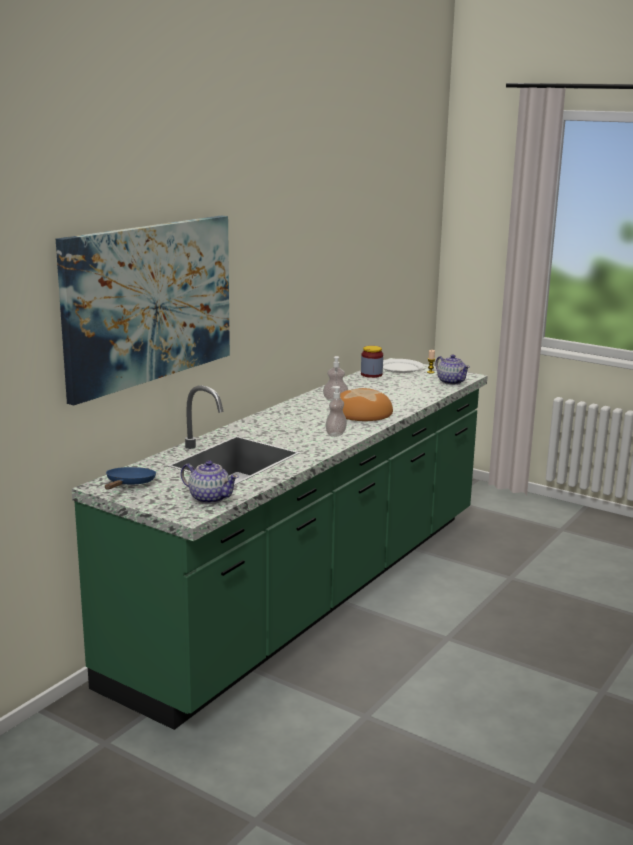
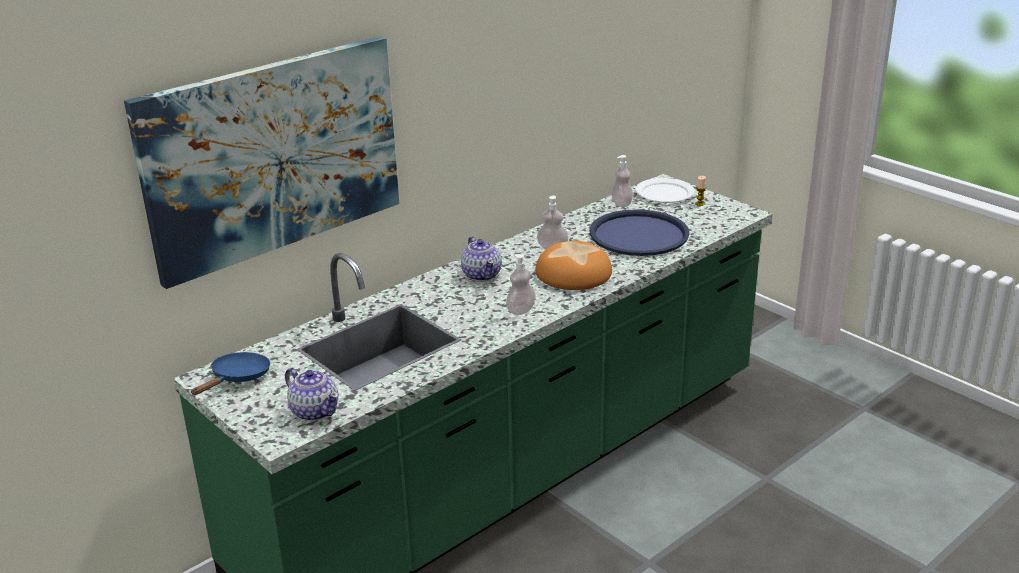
camera: 15 degrees right, 10 degrees up
jar [361,346,383,378] -> soap dispenser [611,155,633,207]
teapot [435,355,470,385] -> teapot moved to [461,236,502,281]
none -> blue tray [590,209,689,256]

